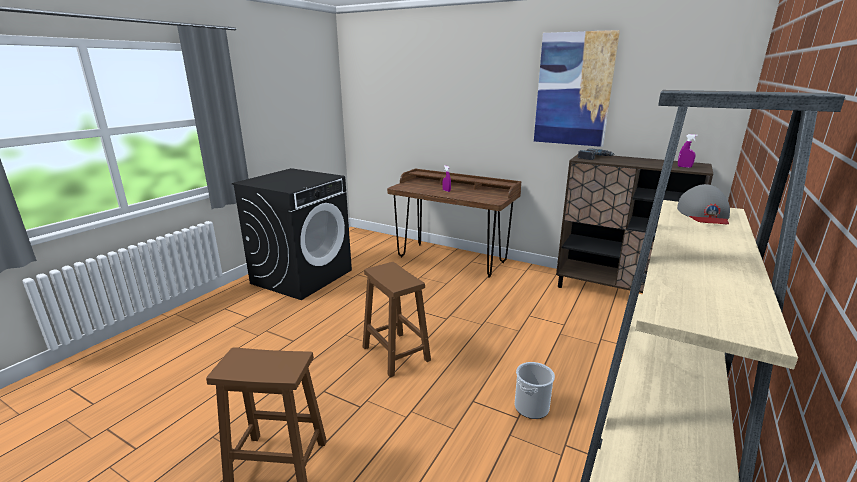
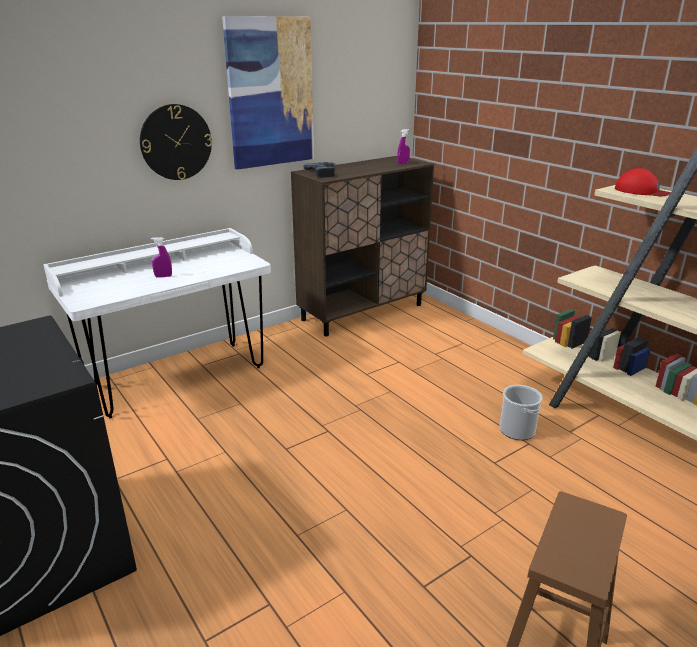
camera: 65 degrees left, 5 degrees up
brown stool [363,262,431,378] -> none
brown desk [387,168,521,278] -> white desk [43,228,271,418]
grey cap [677,184,730,224] -> red cap [615,168,671,196]
none -> wall clock [140,104,212,180]

